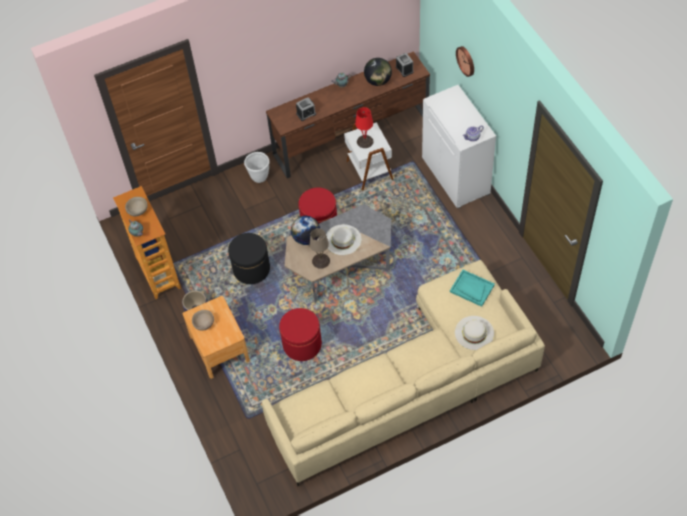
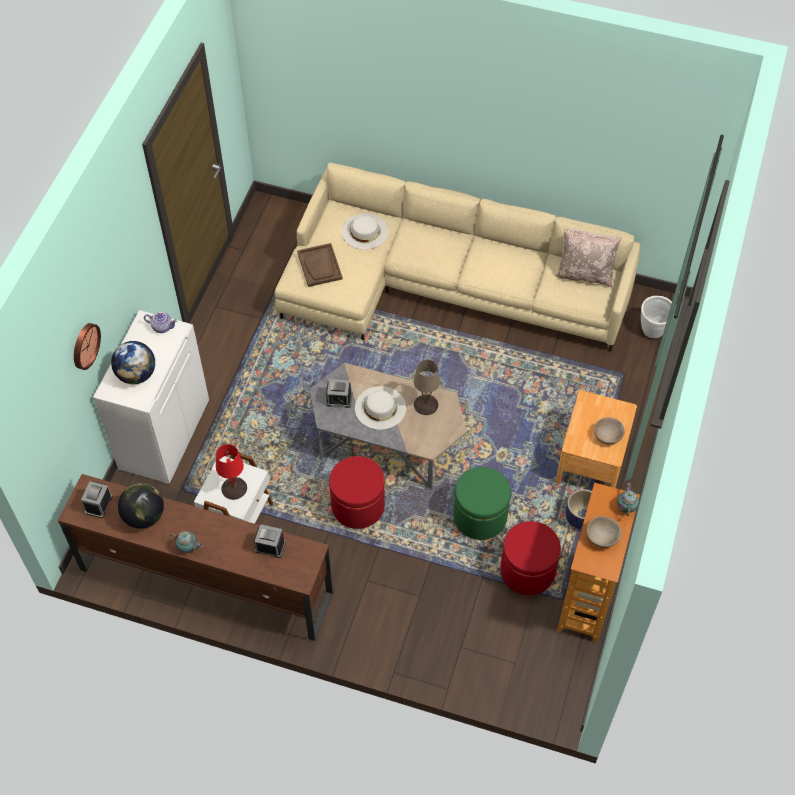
camera: 140 degrees left, 0 degrees up
black ottoman [228,233,270,284] -> green ottoman [454,467,511,540]
white planter [244,152,269,183] -> white planter moved to [641,296,672,338]
red ottoman [279,308,322,361] -> red ottoman moved to [500,521,561,595]
globe [291,216,320,245] -> globe moved to [111,341,155,384]
turquoise tray [450,270,495,307] -> brown tray [297,243,343,287]
none -> alarm clock [326,379,352,408]
none -> beige pillow [556,228,622,287]

